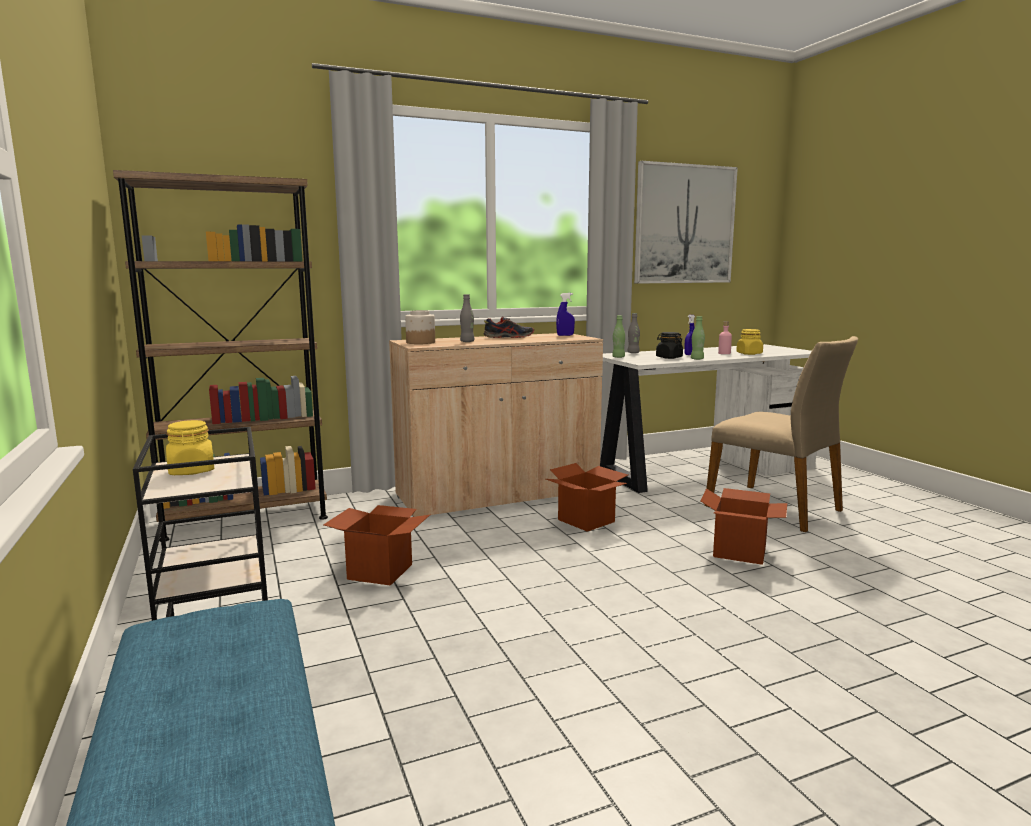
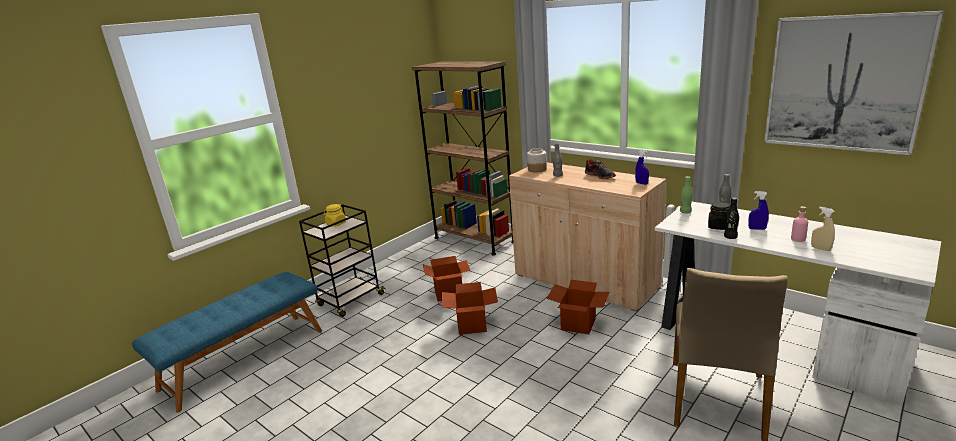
camera: 65 degrees right, 10 degrees up
green bottle [691,316,705,360] -> black bottle [724,197,739,239]
cardboard box [701,488,787,565] -> cardboard box moved to [442,282,498,335]
yellow jar [736,329,763,355] -> beige spray bottle [811,207,835,251]

